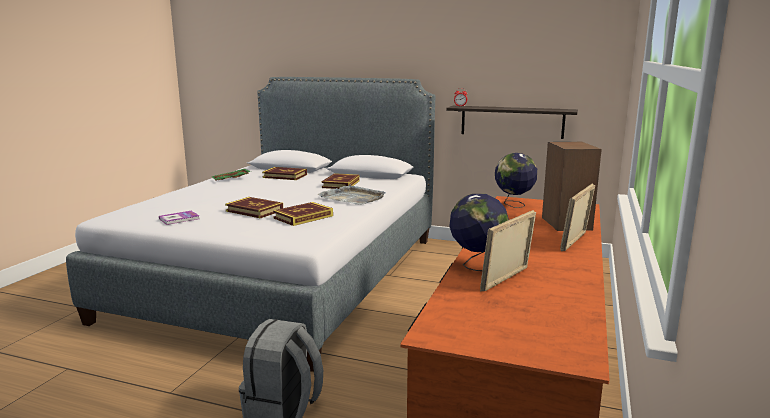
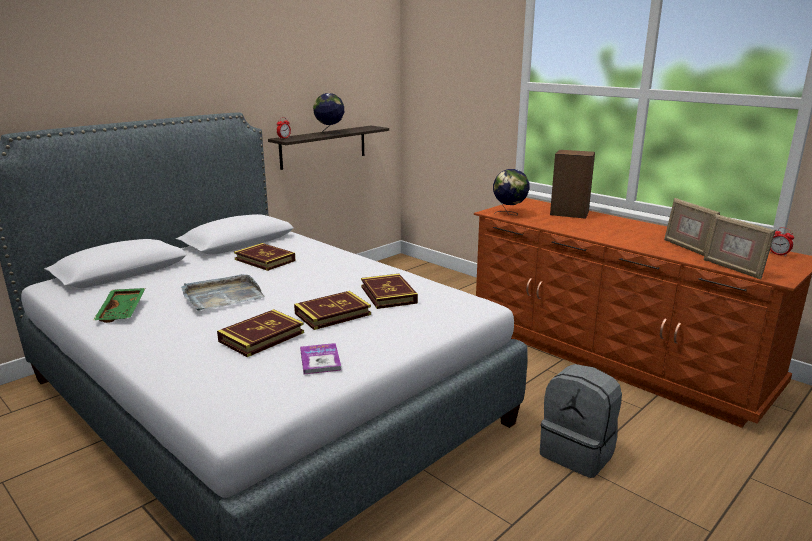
camera: 65 degrees left, 5 degrees up
book [262,167,307,180] -> book moved to [217,309,304,357]
grey tray [318,185,385,205] -> grey tray moved to [181,274,265,311]
globe [450,194,509,271] -> globe moved to [313,93,344,135]
picture frame [560,184,595,251] -> picture frame moved to [704,214,775,279]
none -> alarm clock [770,227,794,256]

